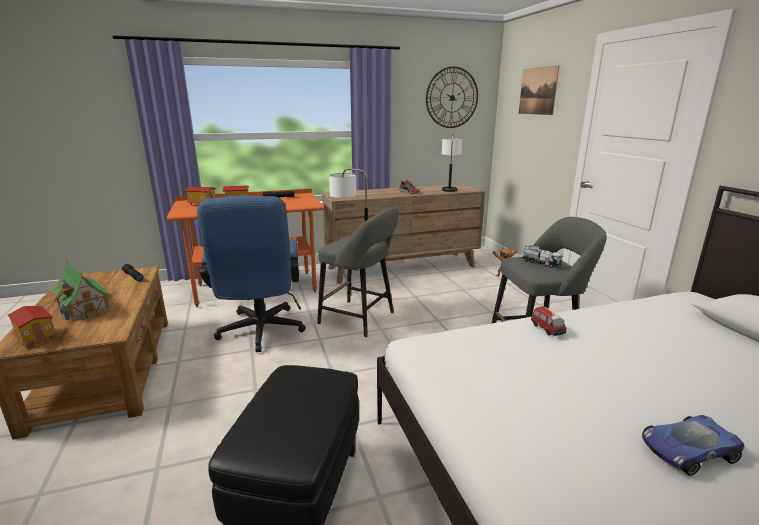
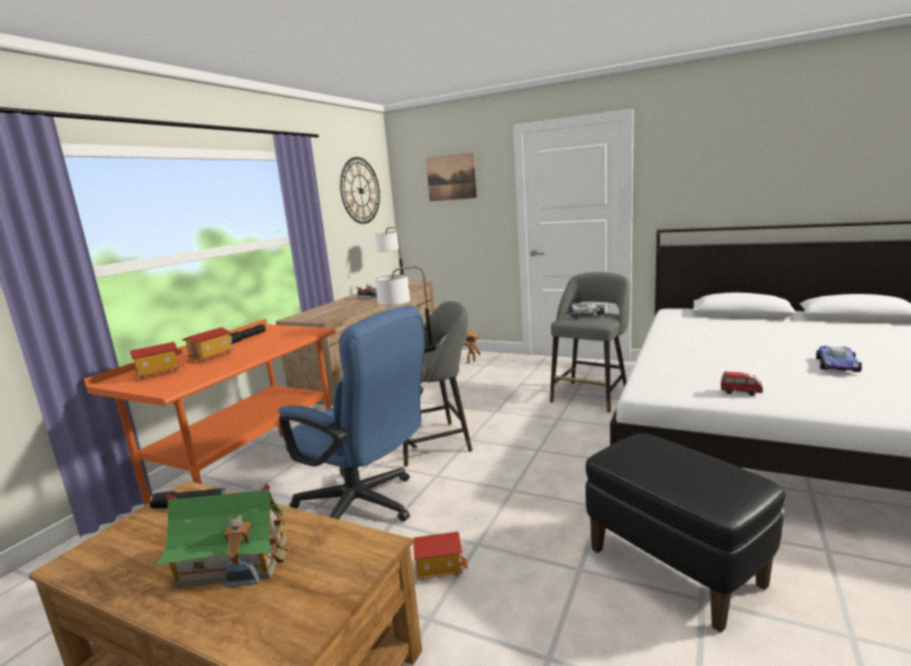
camera: 45 degrees left, 5 degrees down
toy house [7,306,58,347] -> toy house moved to [413,532,468,581]
toy car [531,306,566,336] -> toy car moved to [720,371,763,396]

